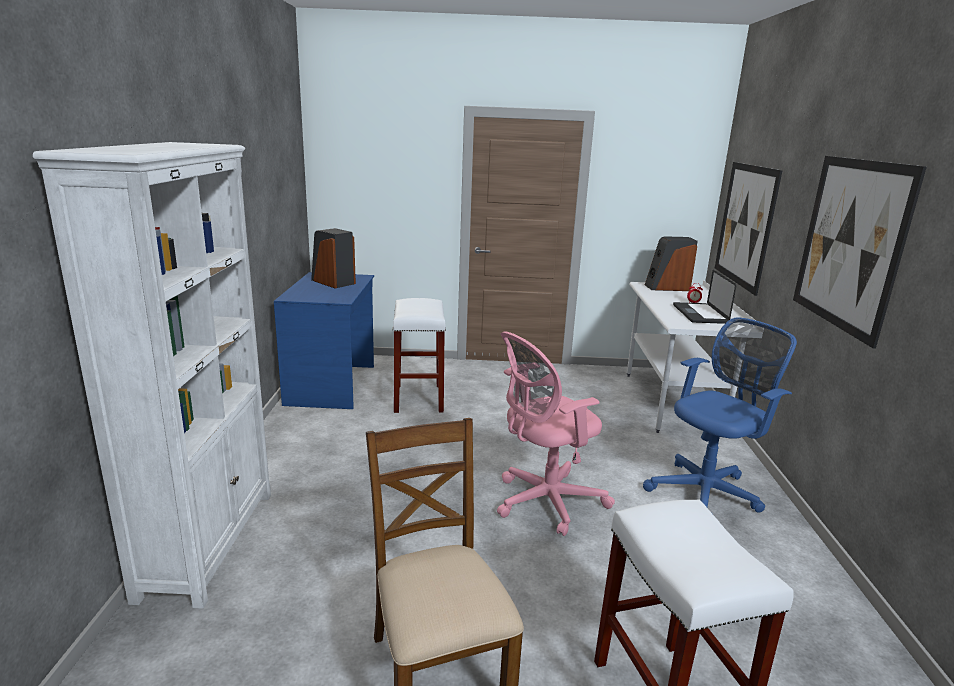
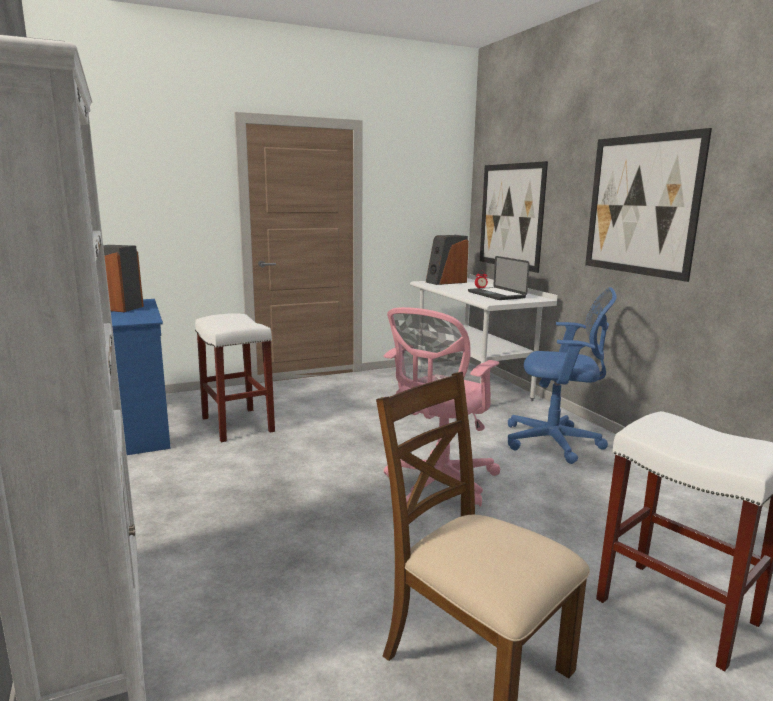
camera: 25 degrees left, 5 degrees down
blue office chair [643,318,797,514] -> blue office chair turned 75 degrees clockwise [508,287,617,464]

